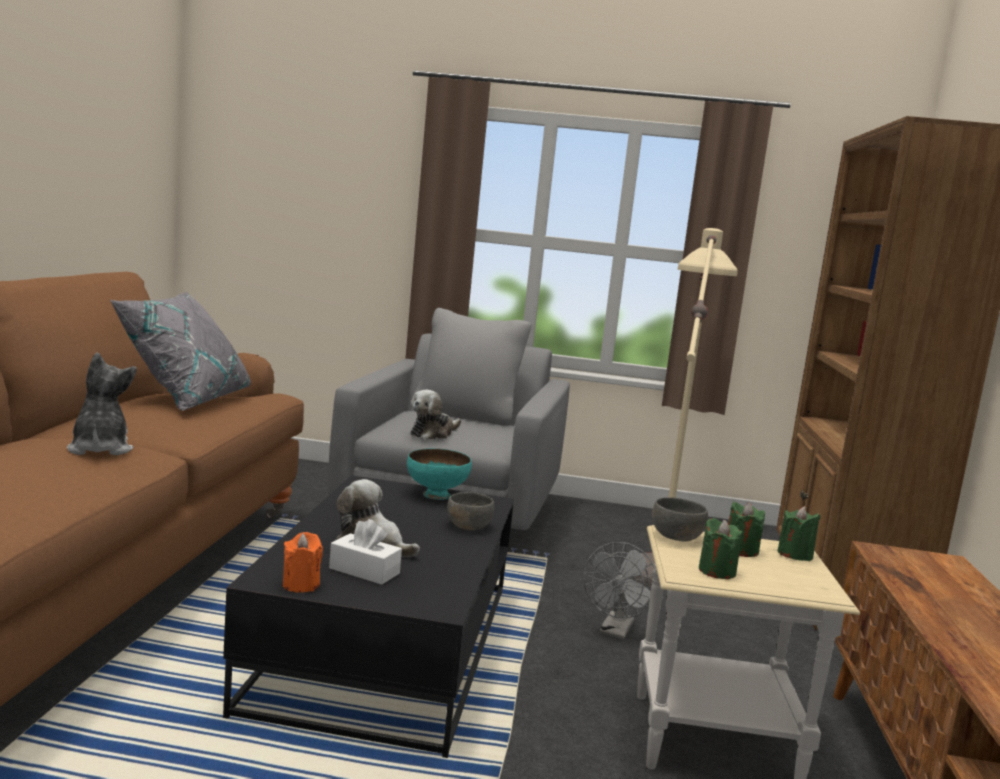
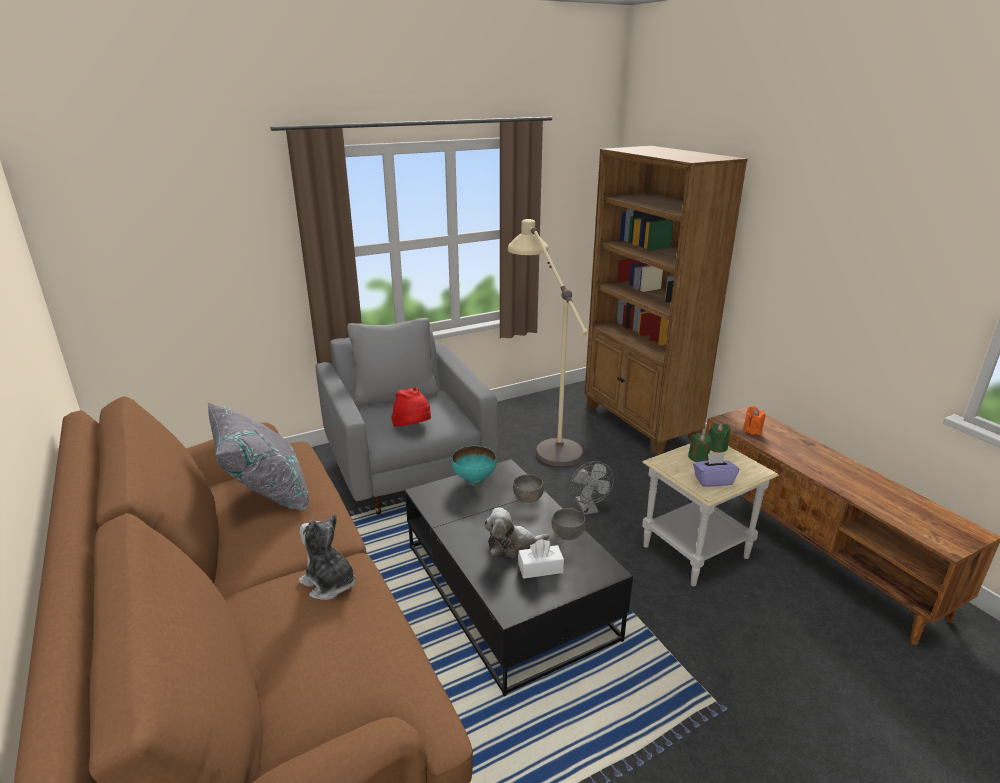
camera: 35 degrees left, 15 degrees up
orange candle [283,532,323,593] -> orange candle moved to [743,406,766,435]
plush toy [410,390,461,440] -> red hat [391,387,431,426]
grey bowl [652,497,708,542] -> grey bowl moved to [551,508,586,540]
green candle [699,518,743,579] -> purple tissue box [693,453,739,487]

